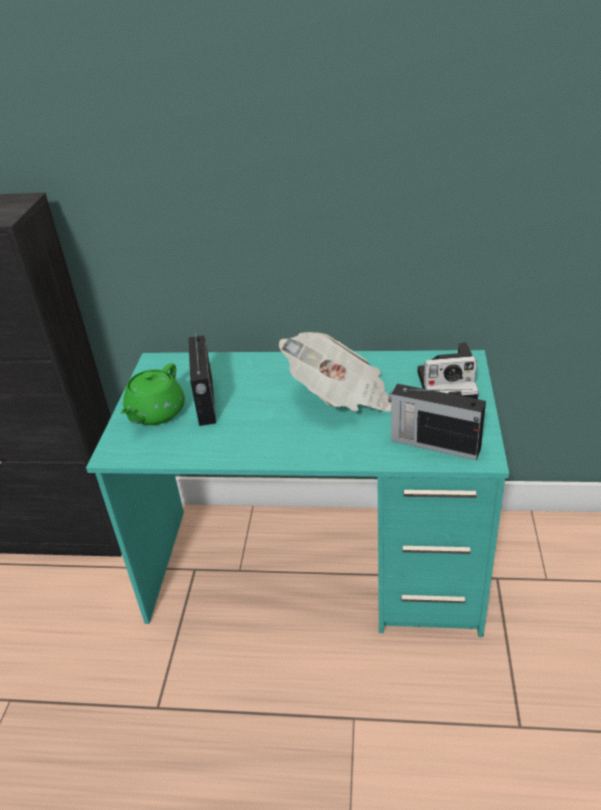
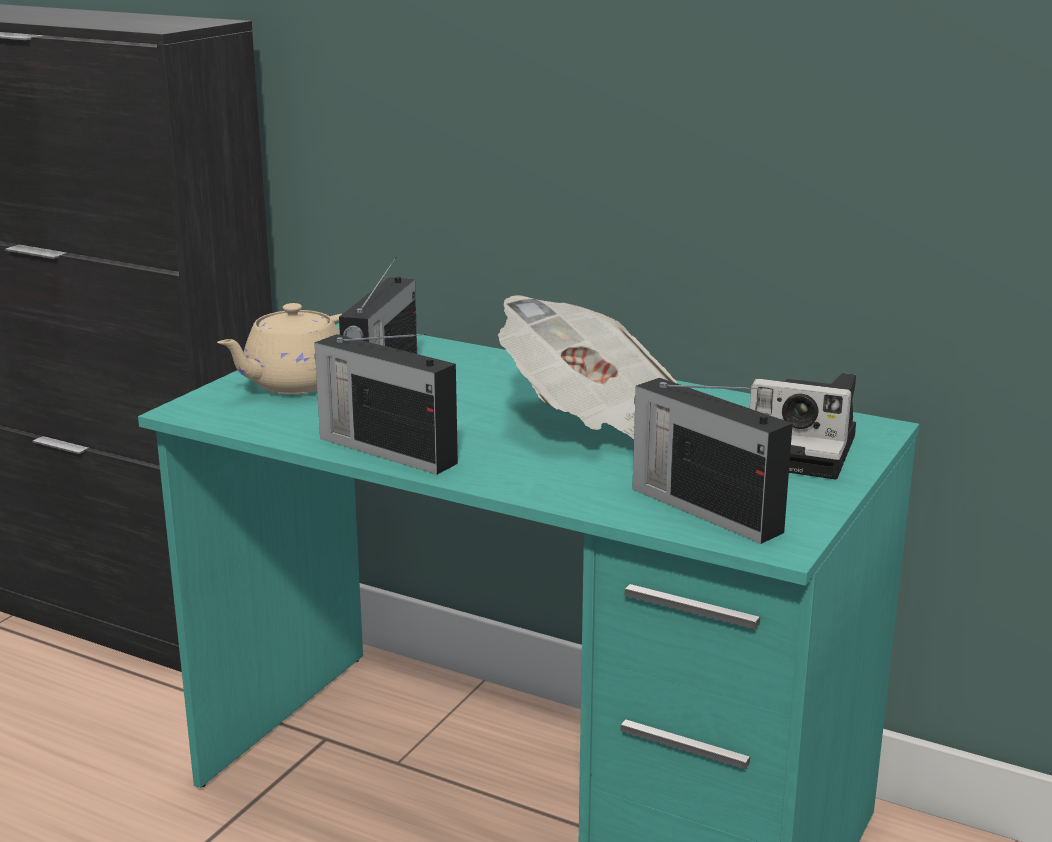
camera: 20 degrees right, 15 degrees down
green teapot [121,363,185,425] -> beige teapot [217,303,342,394]
none -> radio [314,334,458,475]

